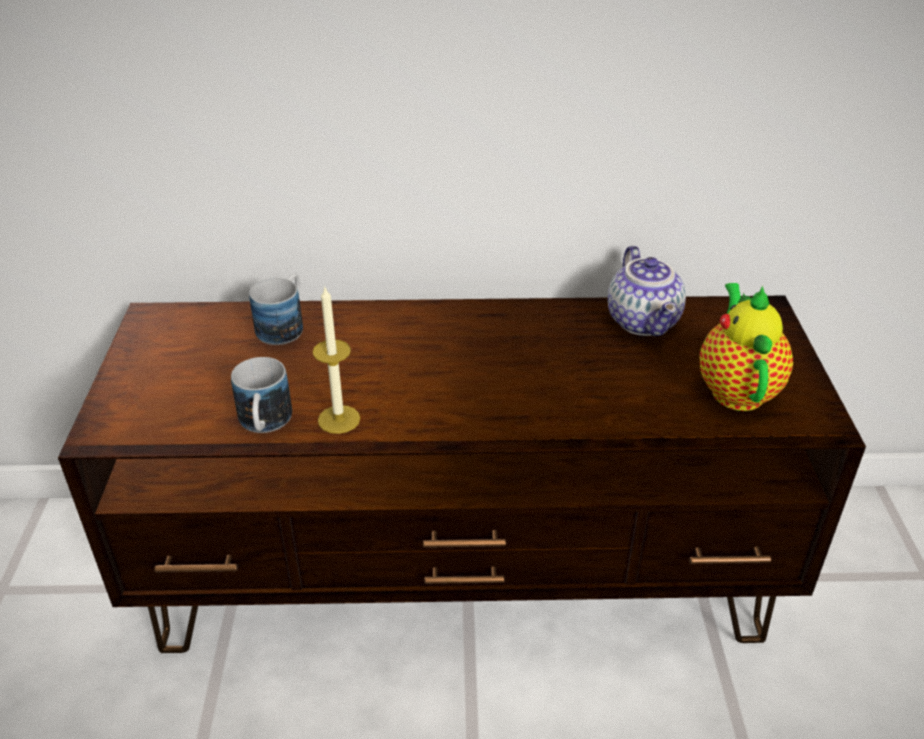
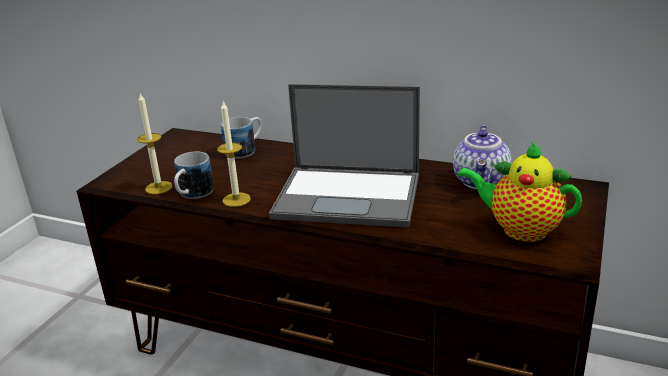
camera: 25 degrees right, 10 degrees down
teapot [700,283,793,411] -> teapot turned 90 degrees counterclockwise [457,142,582,242]
none -> candle [137,93,173,194]
none -> laptop [269,84,420,228]

